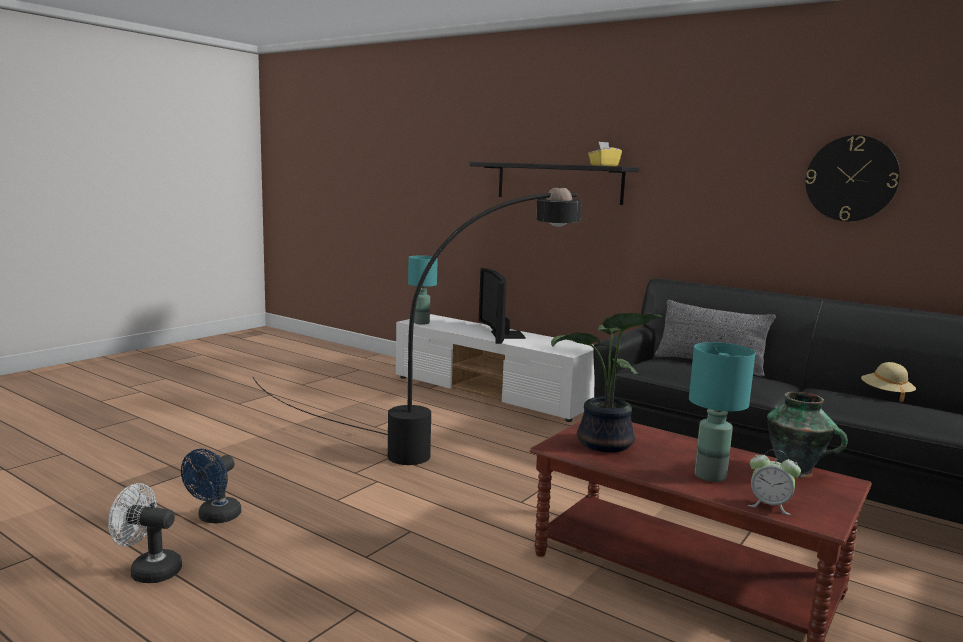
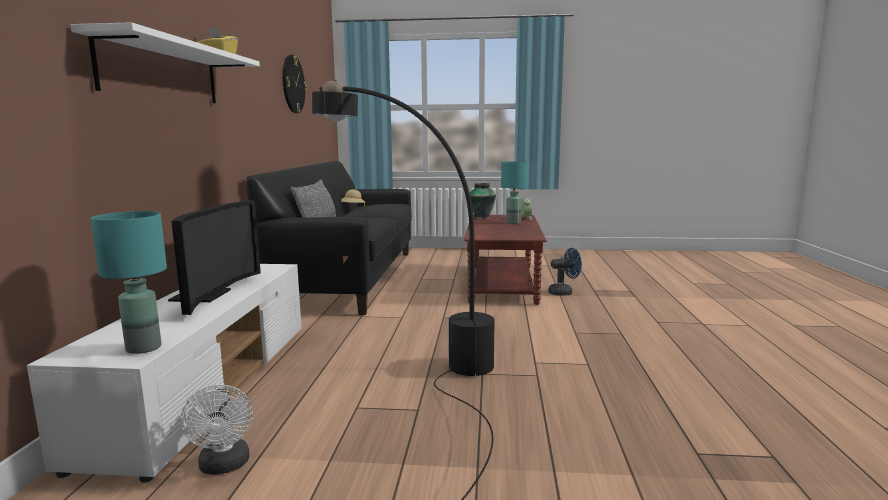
camera: 120 degrees left, 0 degrees up
white fan [108,483,182,583] -> white fan moved to [181,384,253,475]
blue fan [181,449,241,524] -> blue fan moved to [548,248,582,296]
black shelf [470,162,639,205] -> white shelf [71,22,260,103]
television [479,268,526,344] -> television turned 45 degrees counterclockwise [168,200,261,315]
potted plant [551,313,662,452] -> none

